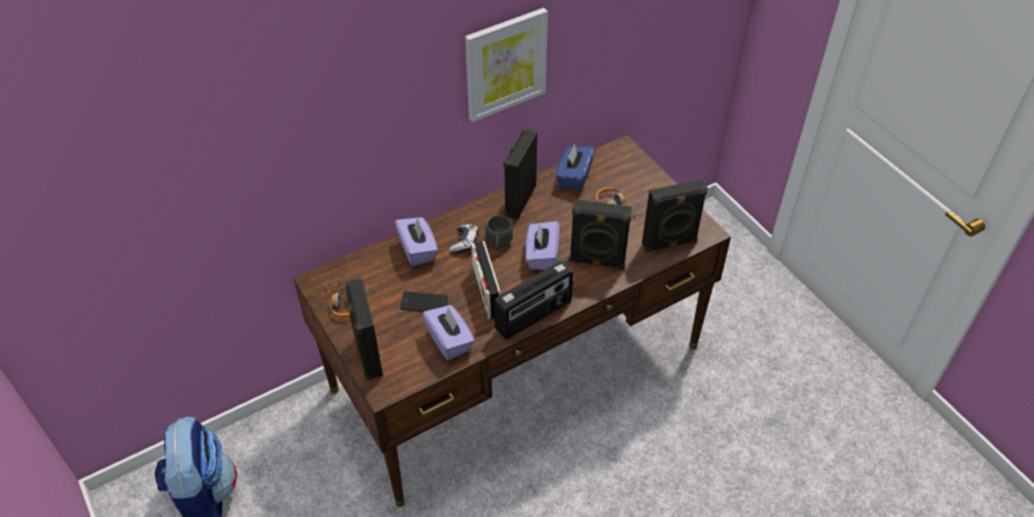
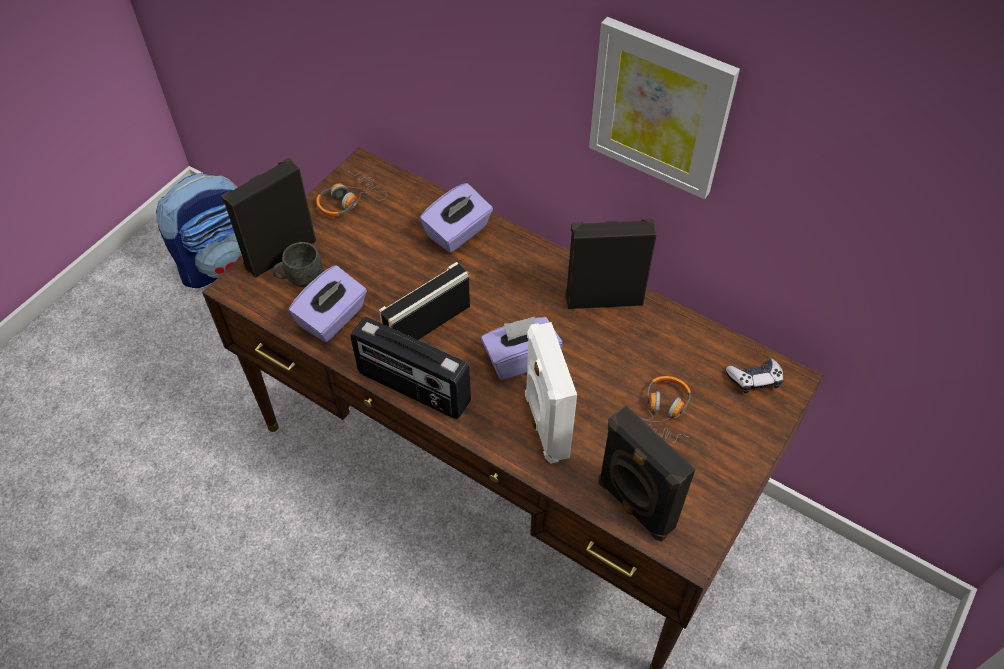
camera: 65 degrees right, 5 degrees up
phone [400,292,448,312] -> none
game controller [449,224,478,253] -> game controller moved to [726,359,783,394]
grey mug [485,215,513,250] -> grey mug moved to [272,242,323,287]
blue tissue box [556,144,595,191] -> none
black speaker [569,199,632,269] -> white speaker [525,322,577,464]

